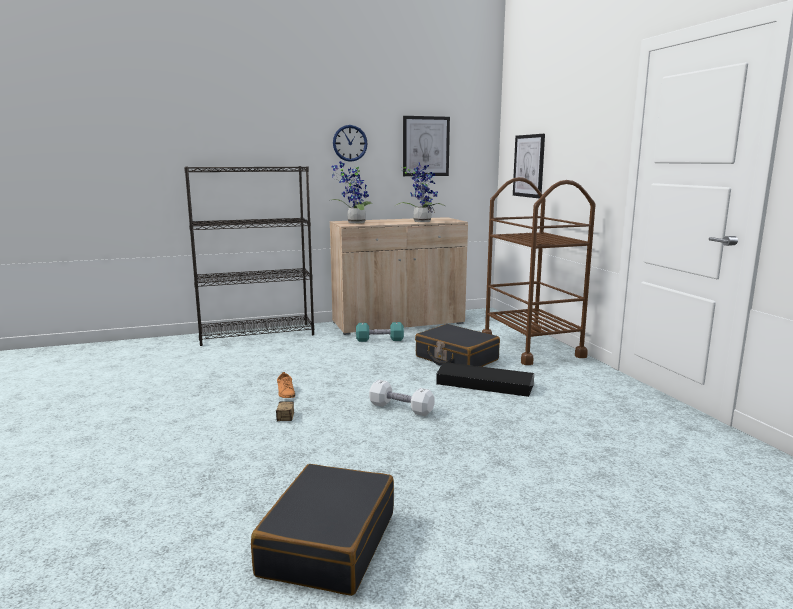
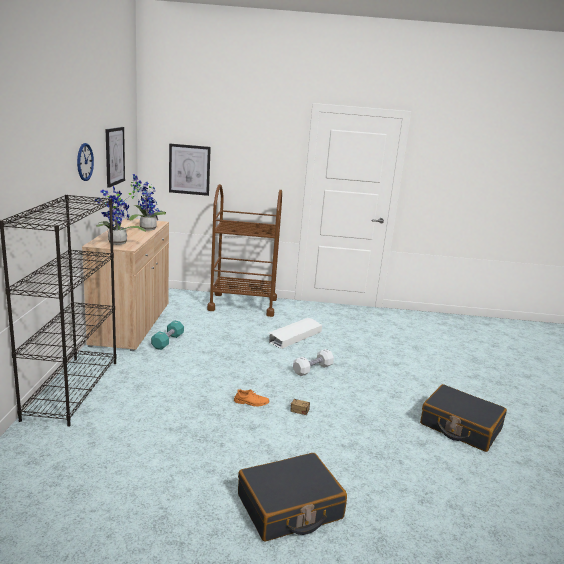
camera: 70 degrees left, 5 degrees up
black suitcase [415,324,500,367] -> black suitcase moved to [238,453,347,542]
black storage box [436,362,534,397] -> white storage box [268,318,322,349]

